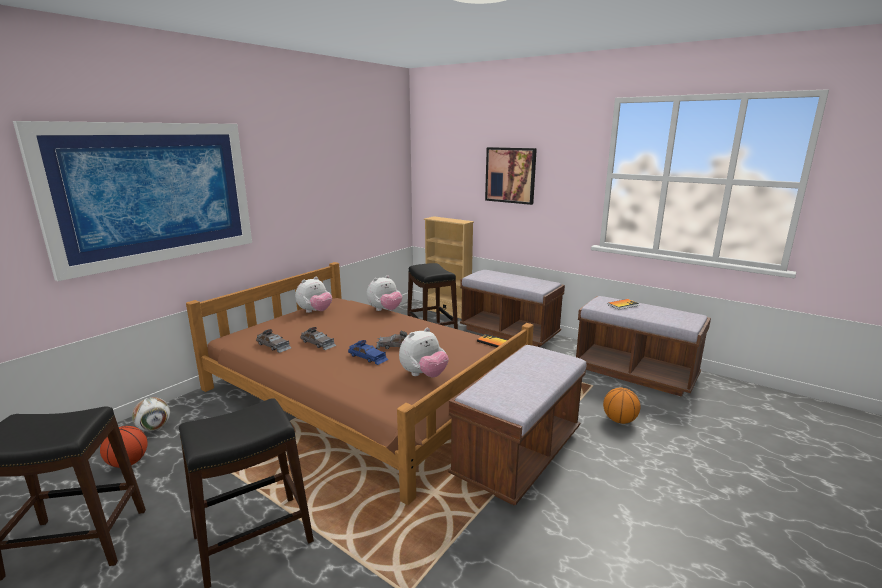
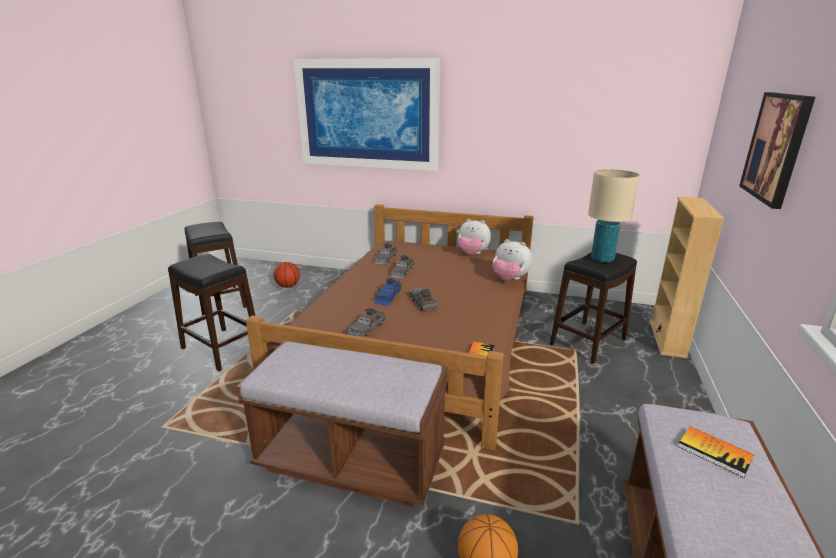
camera: 70 degrees right, 5 degrees up
football [132,397,170,431] -> none
plush toy [399,328,449,377] -> grey toy car [347,309,386,337]
brown bench [460,270,565,347] -> none
none -> beige table lamp [588,169,640,262]

